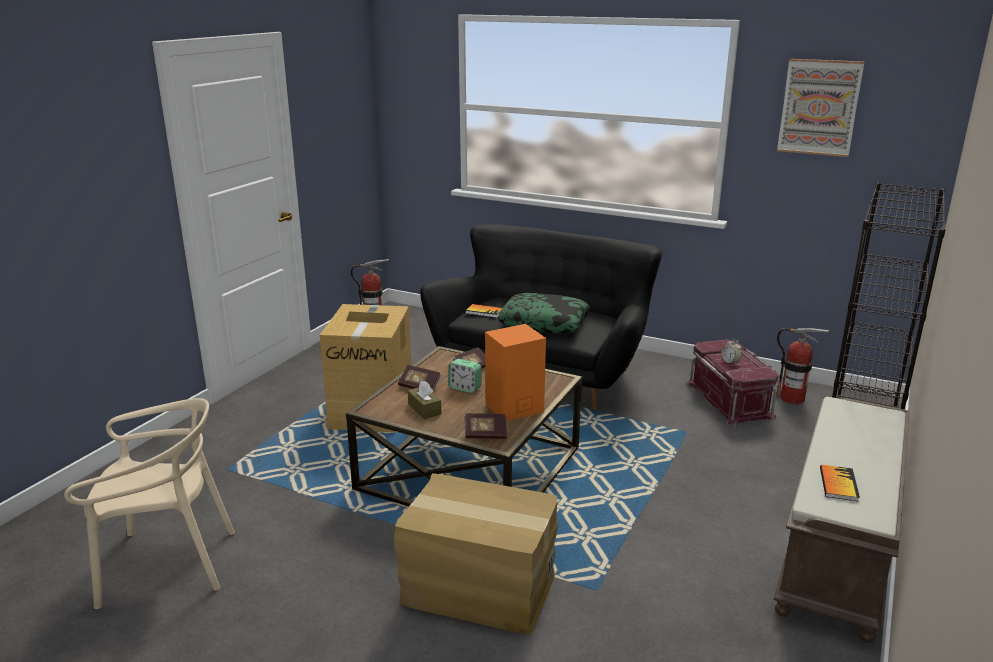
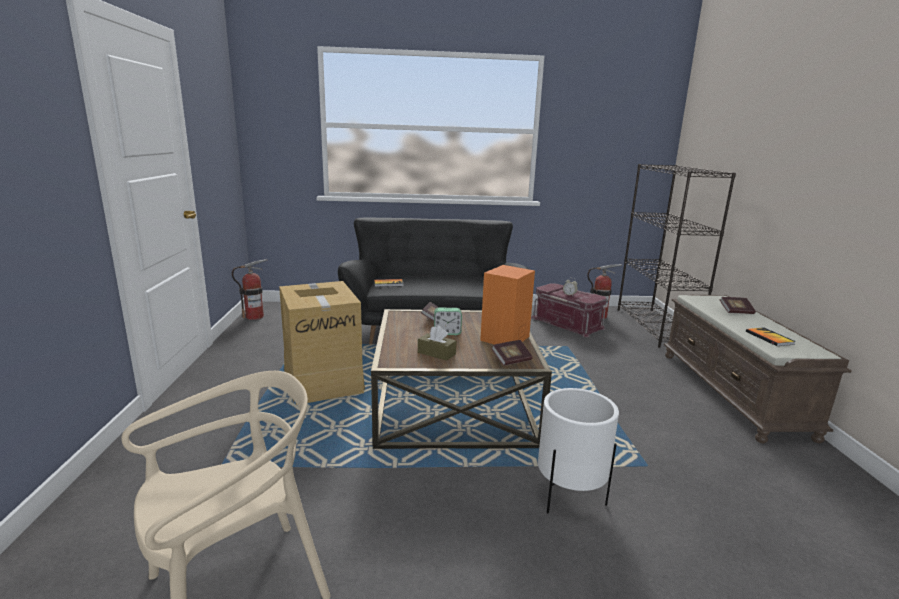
camera: 30 degrees left, 5 degrees down
cardboard box [393,473,558,635] -> white planter [538,388,619,513]
book [398,365,440,393] -> book moved to [720,297,756,314]
pillow [497,293,590,334] -> none
picture [777,59,864,157] -> none

